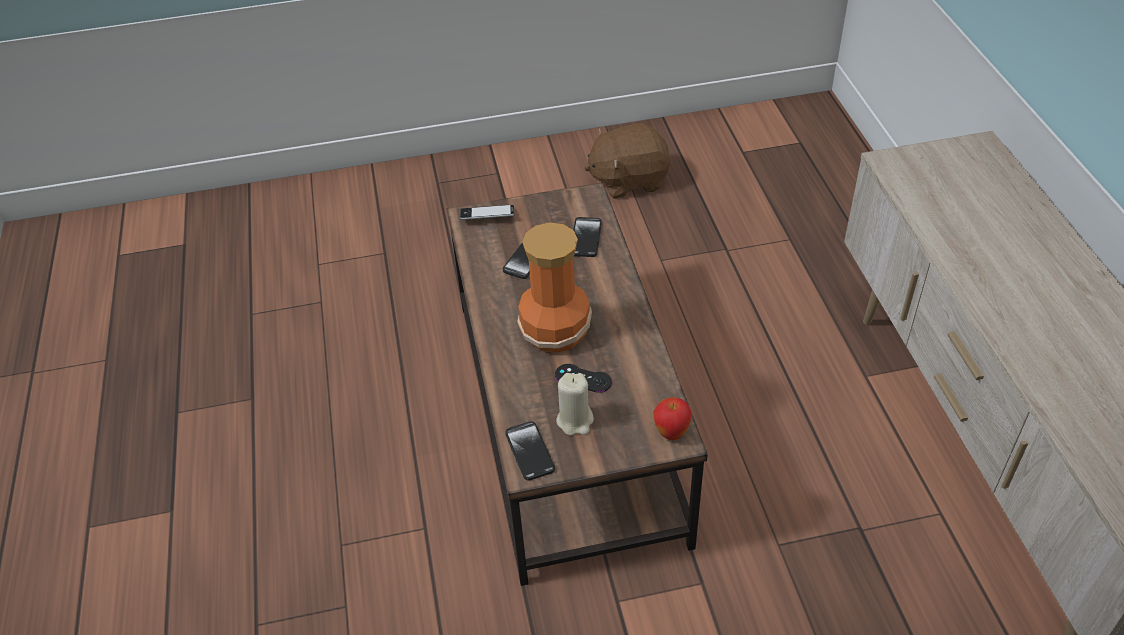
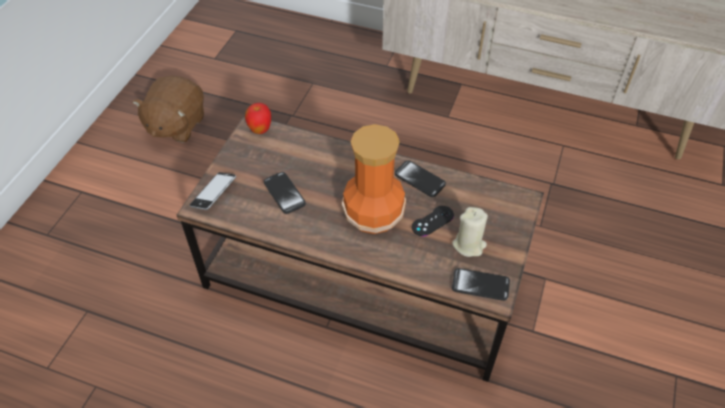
camera: 60 degrees left, 5 degrees up
phone [573,217,602,257] -> phone moved to [395,160,446,197]
apple [653,397,692,440] -> apple moved to [245,103,271,134]

